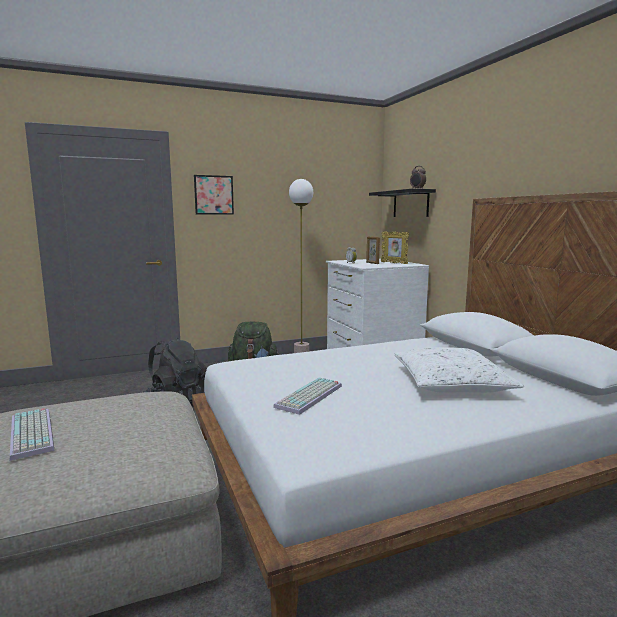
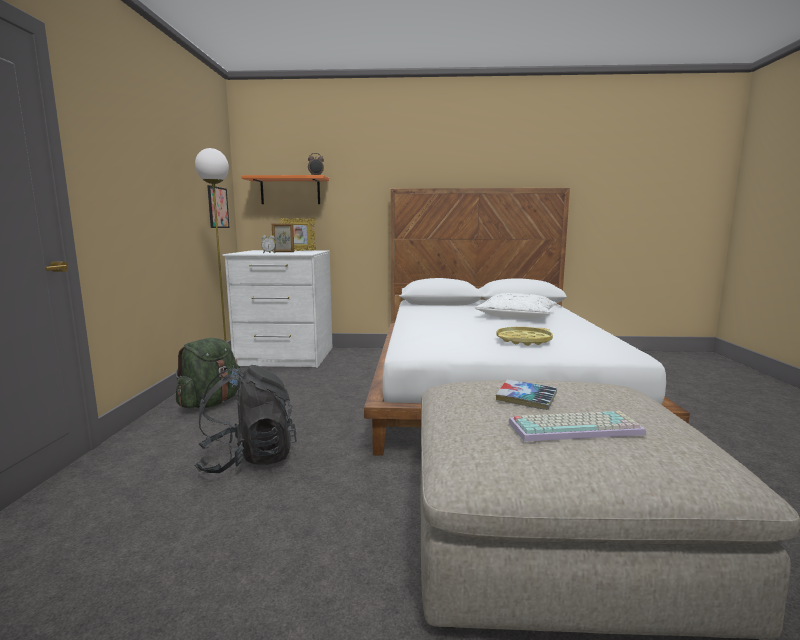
camera: 65 degrees left, 0 degrees up
picture [194,175,234,215] -> picture moved to [207,185,230,228]
keyboard [273,377,342,415] -> yellow tray [496,327,553,346]
black shelf [369,189,436,217] -> orange shelf [241,175,329,204]
none -> book [496,379,557,410]

